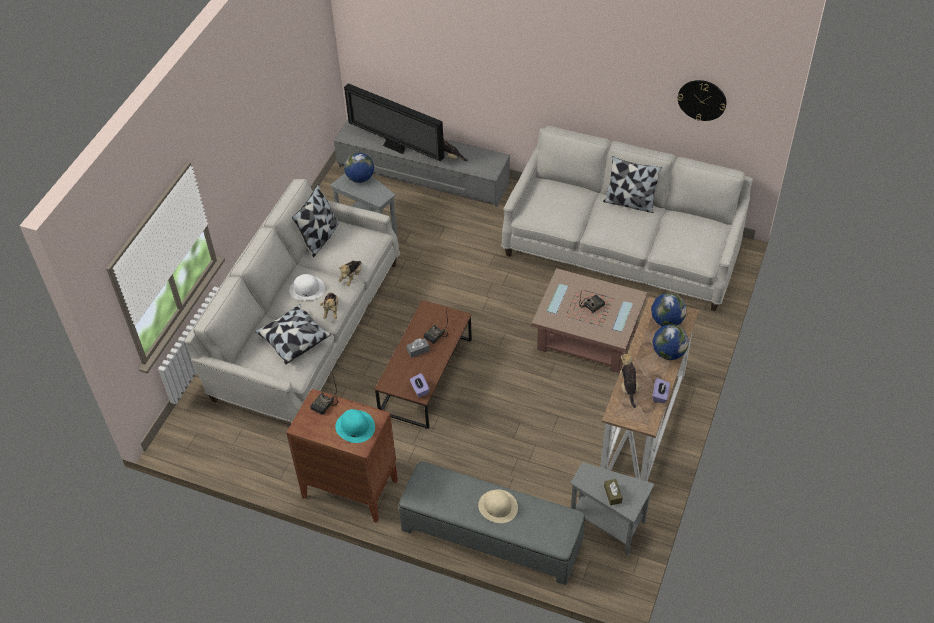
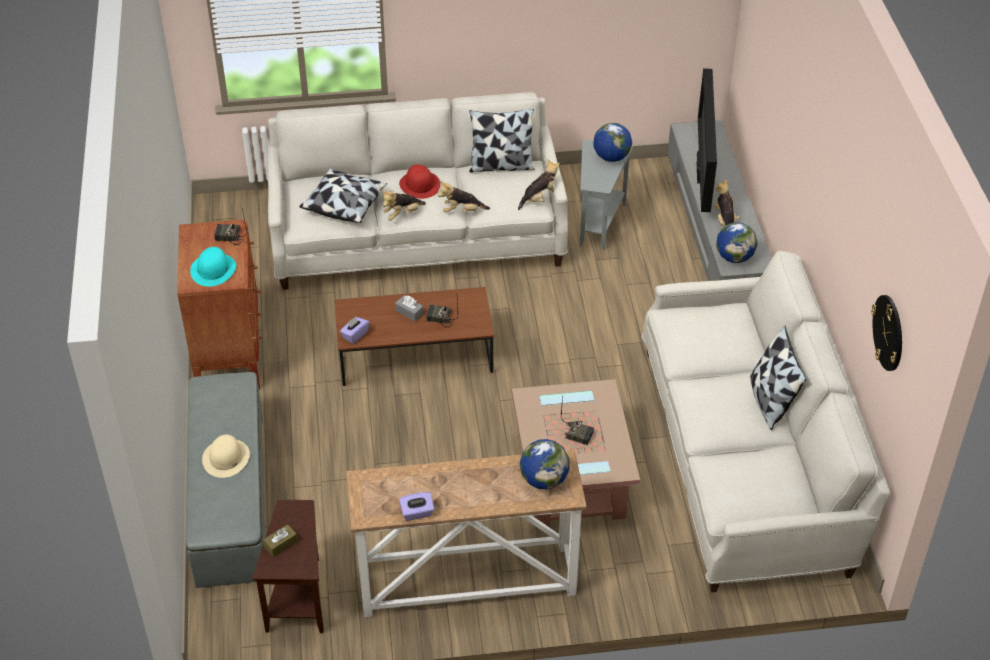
camera: 60 degrees right, 5 degrees down
white hat [289,274,325,301] -> red hat [399,164,440,199]
grey side table [571,463,654,555] -> brown side table [252,500,324,633]
plush toy [620,351,642,408] -> plush toy moved to [518,160,560,210]
globe [653,325,688,360] -> globe moved to [717,222,757,263]

